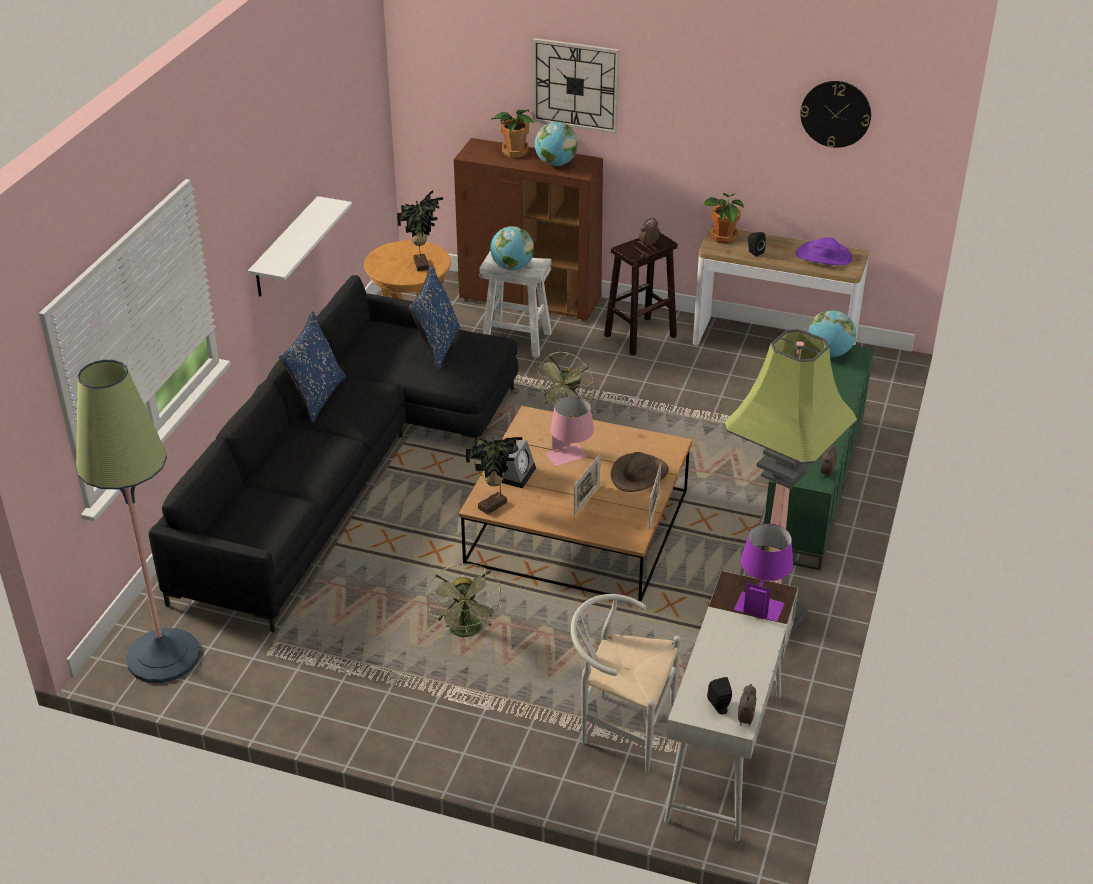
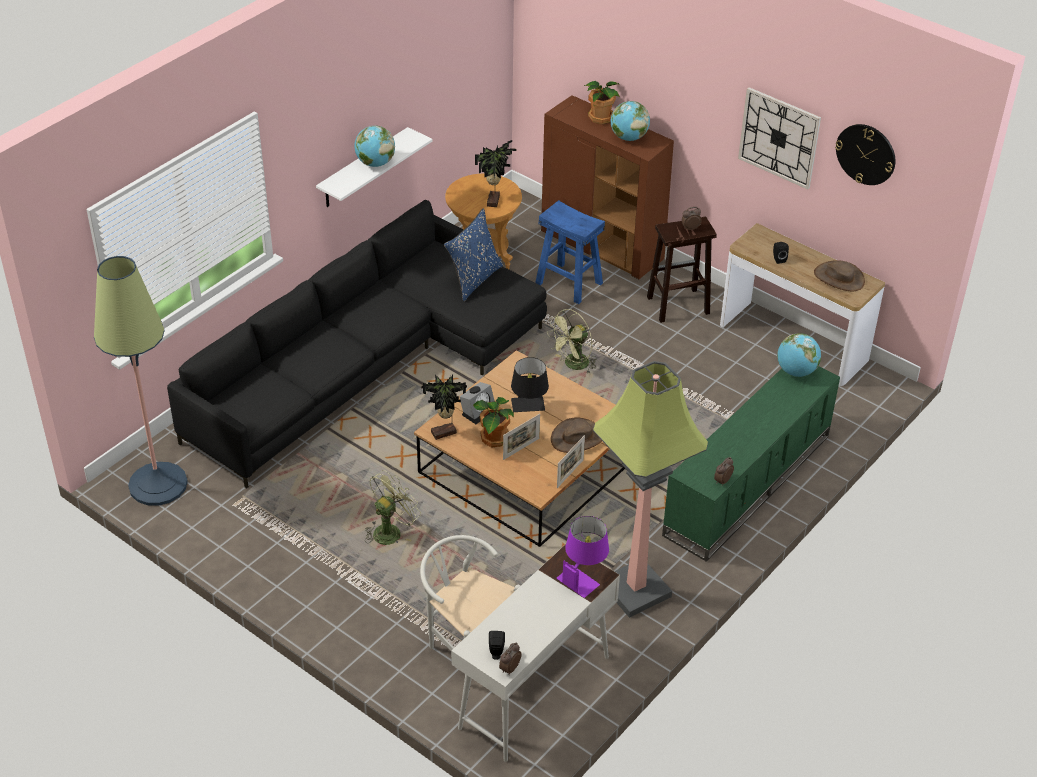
camera: 20 degrees right, 5 degrees up
blue pillow [279,311,346,423] -> none
green fan [426,563,502,638] -> green fan turned 150 degrees counterclockwise [365,470,421,545]
white stool [479,251,552,358] -> blue stool [535,200,605,304]
globe [490,226,534,270] -> globe moved to [354,126,395,167]
wall clock [532,38,619,134] -> wall clock moved to [738,87,821,189]
pink table lamp [545,396,594,466] -> black table lamp [511,357,549,412]
potted plant [702,193,744,244] -> potted plant moved to [473,397,514,447]
purple hat [796,237,852,265] -> brown hat [814,260,865,291]

